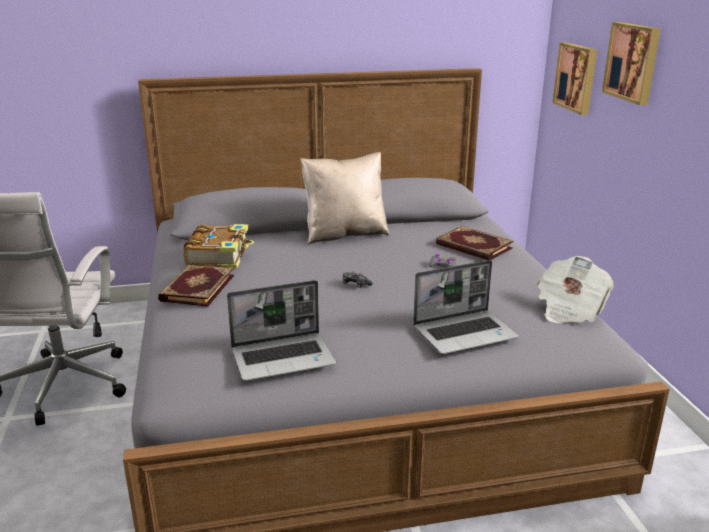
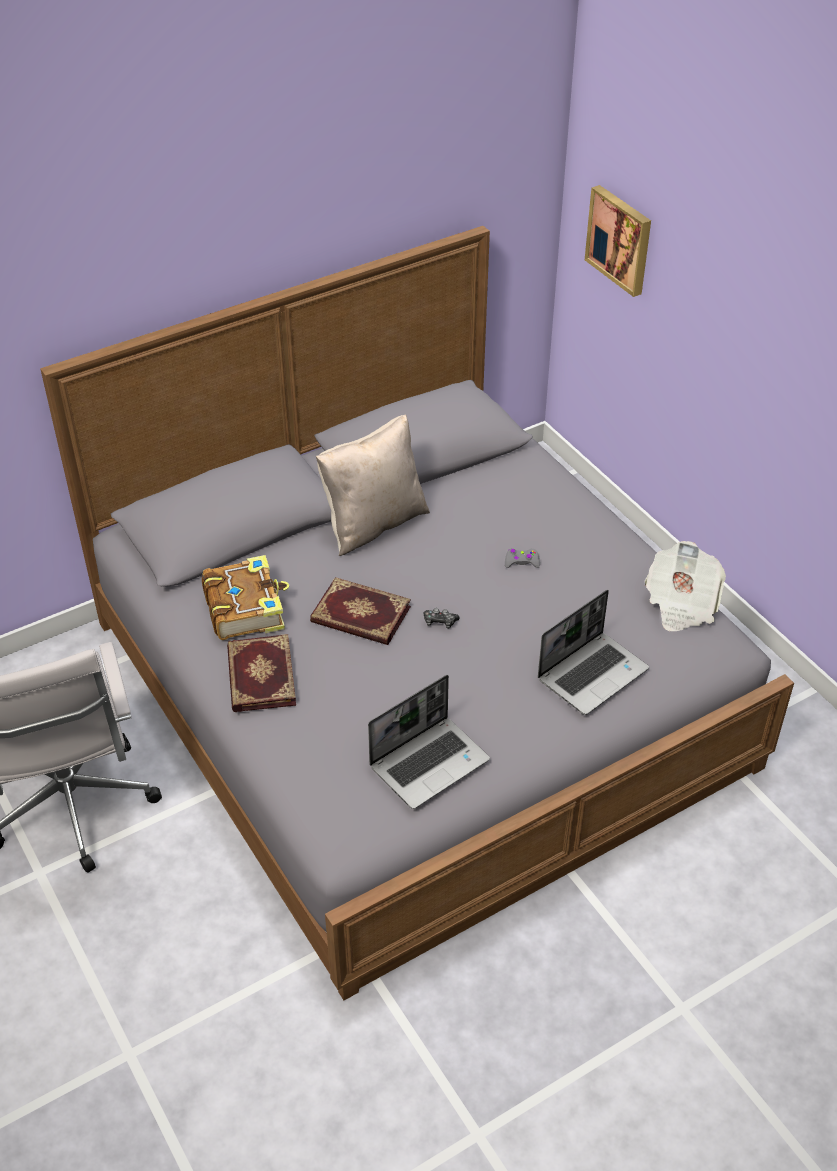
camera: 20 degrees left, 20 degrees up
book [436,226,514,260] -> book moved to [310,577,411,645]
picture [602,22,661,105] -> none

